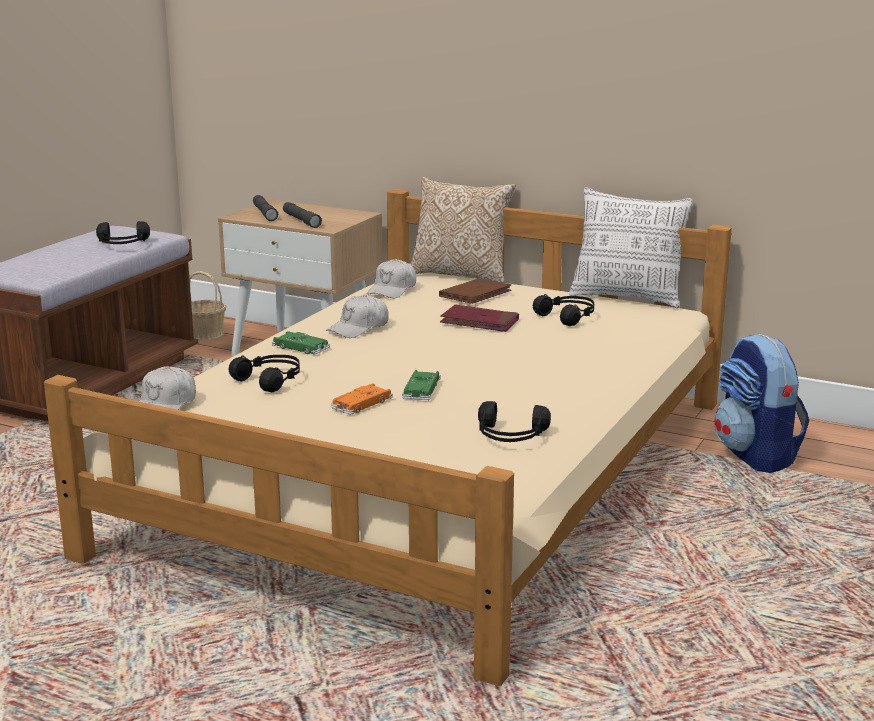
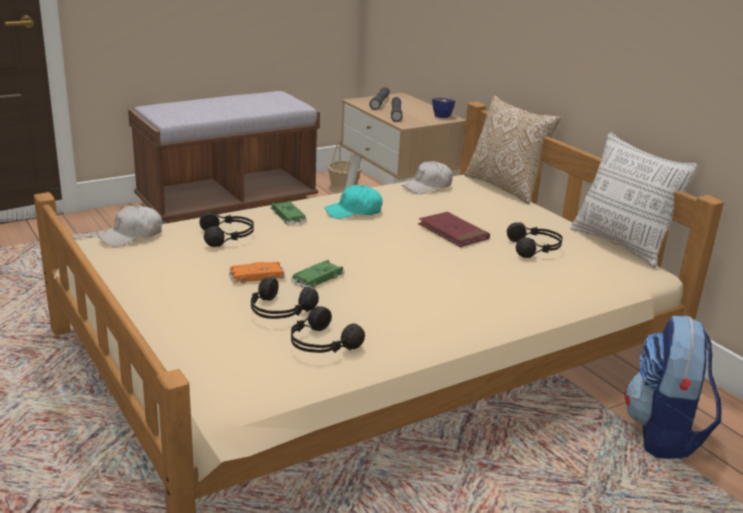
camera: 30 degrees right, 5 degrees up
black headphones [96,221,150,244] -> black headphones moved to [251,277,319,319]
white cap [326,295,389,338] -> turquoise cap [325,185,383,219]
brown book [439,278,511,304] -> none
none -> cup [432,96,455,118]

